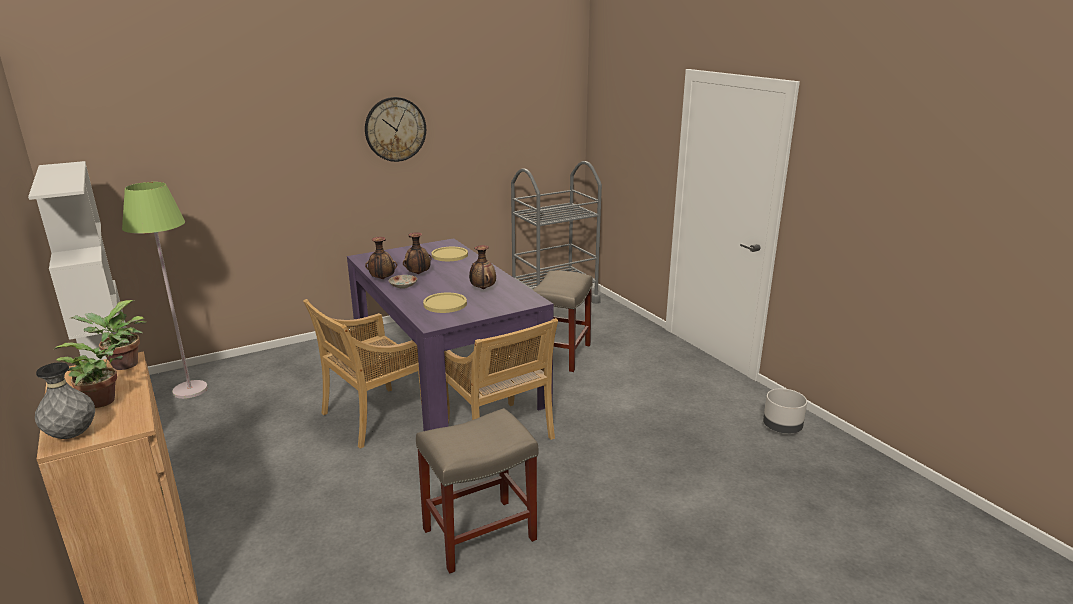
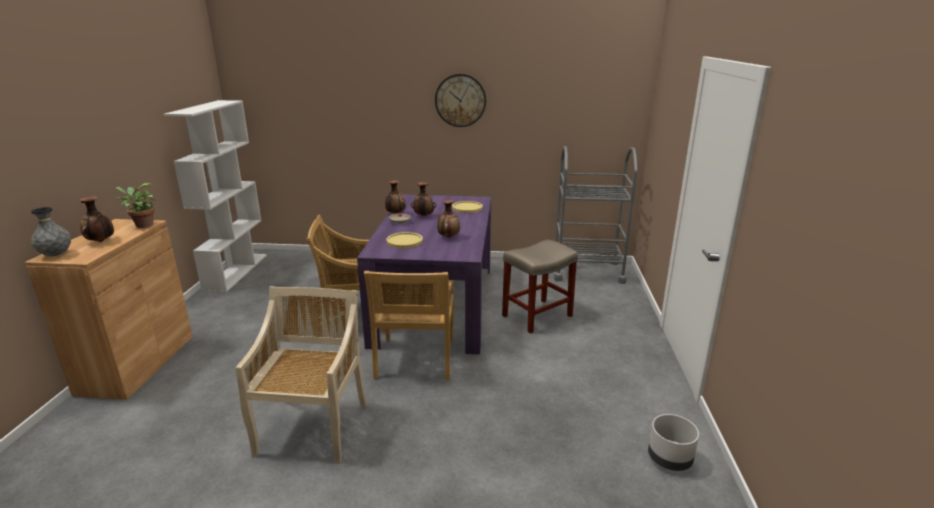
camera: 35 degrees right, 0 degrees up
potted plant [55,339,130,408] -> vase [80,197,114,242]
green floor lamp [122,182,208,399] -> none
beige stool [416,408,538,573] -> beige chair [236,286,367,464]

